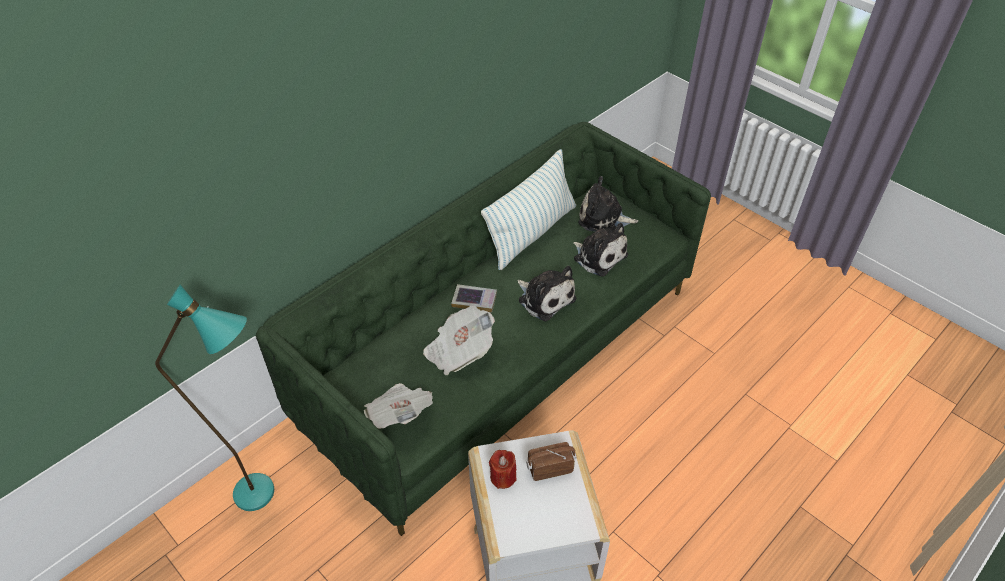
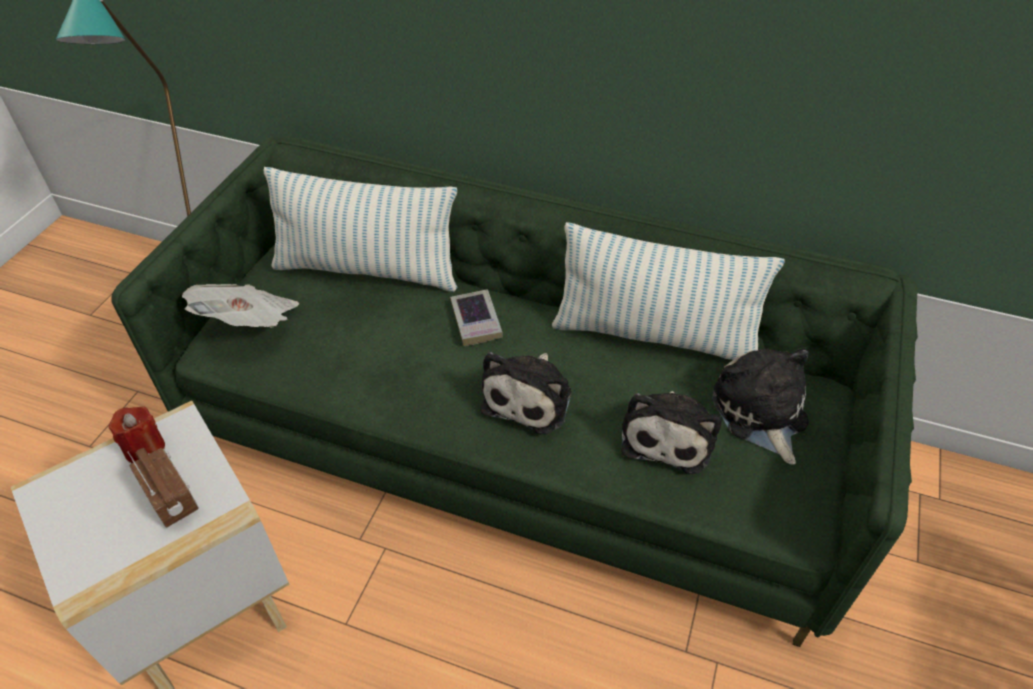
camera: 65 degrees right, 0 degrees up
newspaper [423,306,495,375] -> none
none -> pillow [263,167,458,292]

